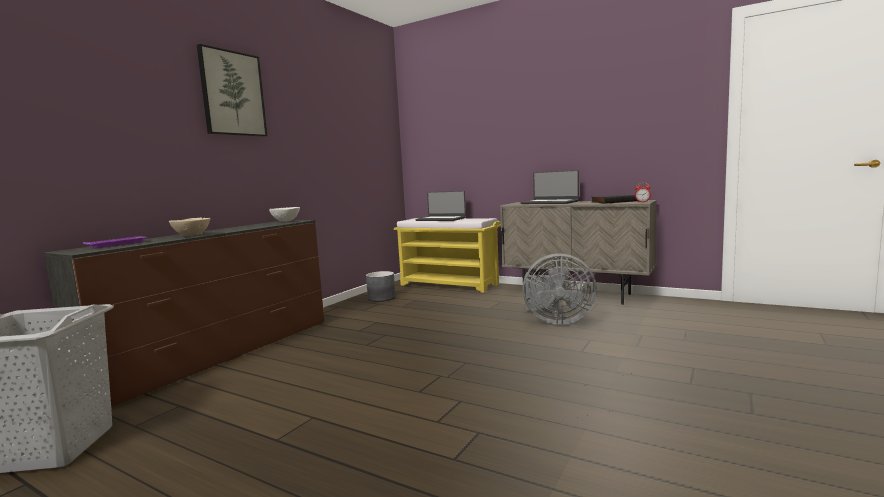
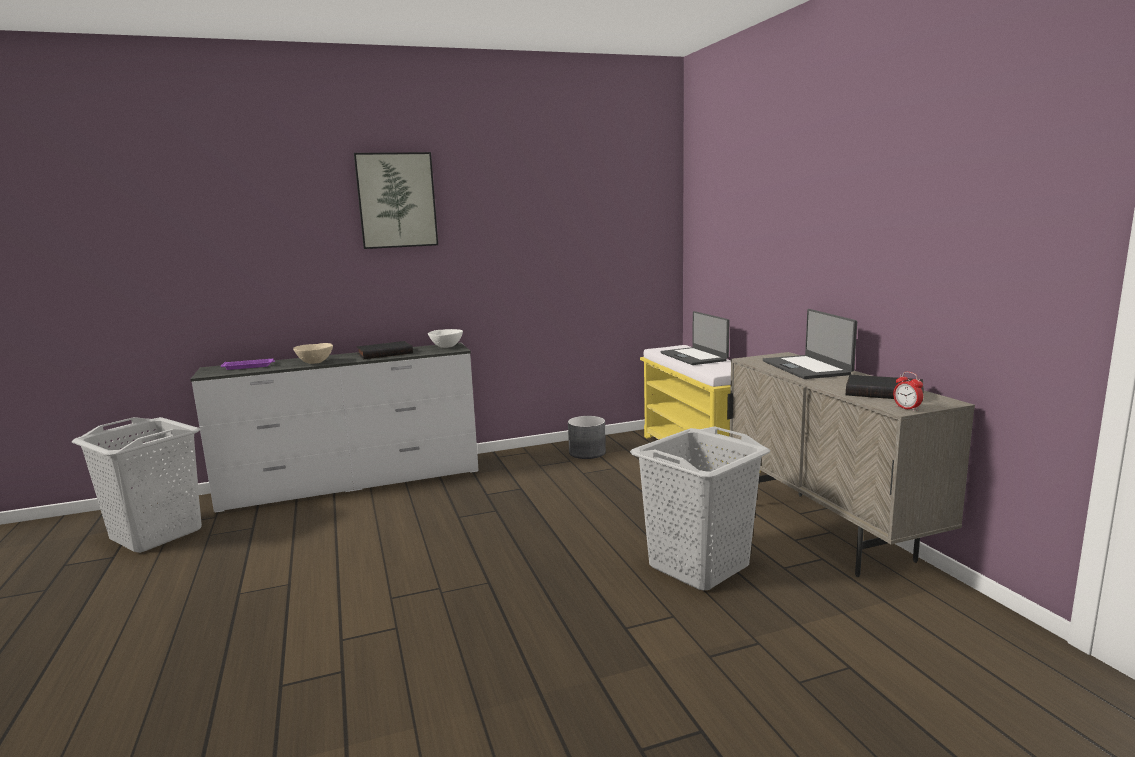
camera: 40 degrees right, 5 degrees up
brown dresser [43,220,324,407] -> white dresser [191,342,479,513]
grey fan [522,253,597,325] -> grey laundry basket [630,426,770,590]
none -> black book [356,341,413,359]

